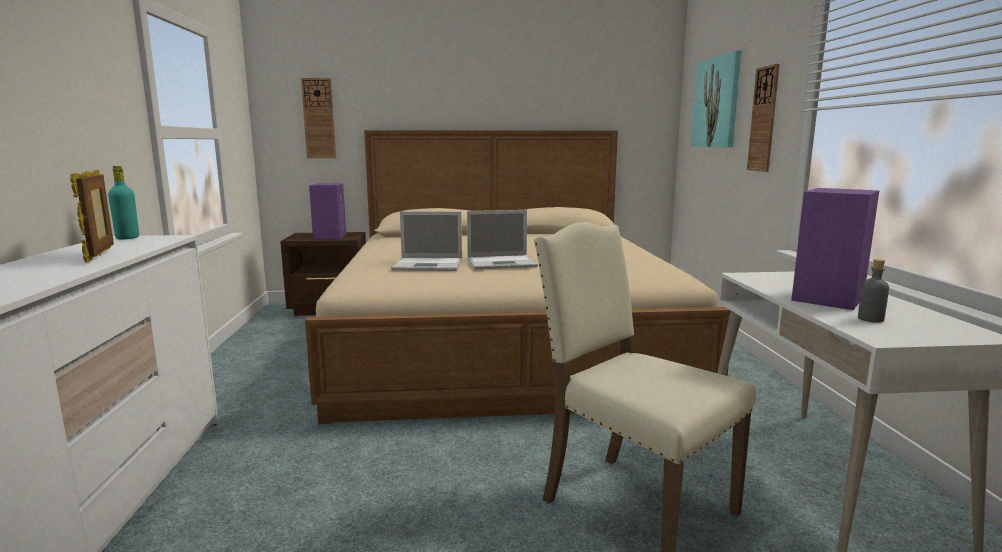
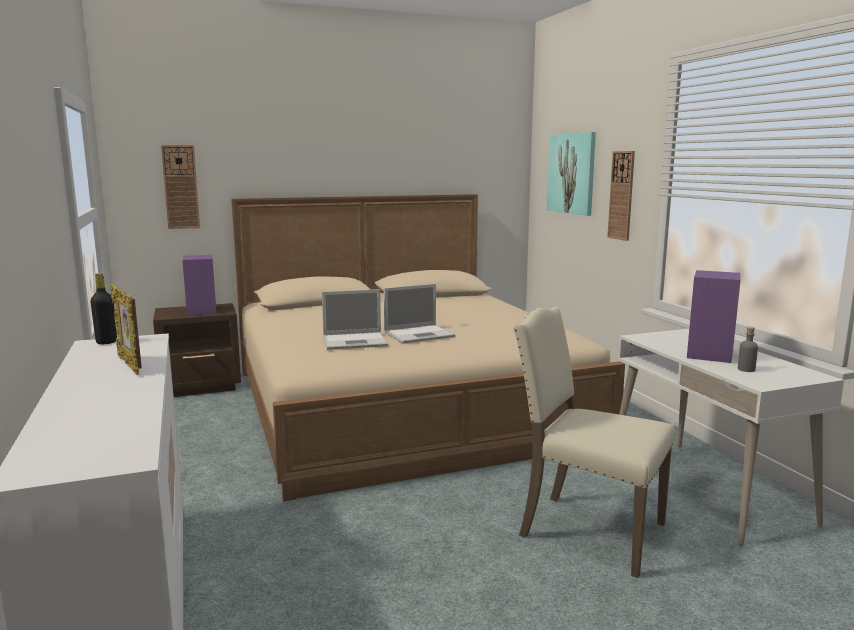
camera: 15 degrees left, 0 degrees up
turquoise bottle [108,166,139,240] -> black bottle [90,273,117,344]

